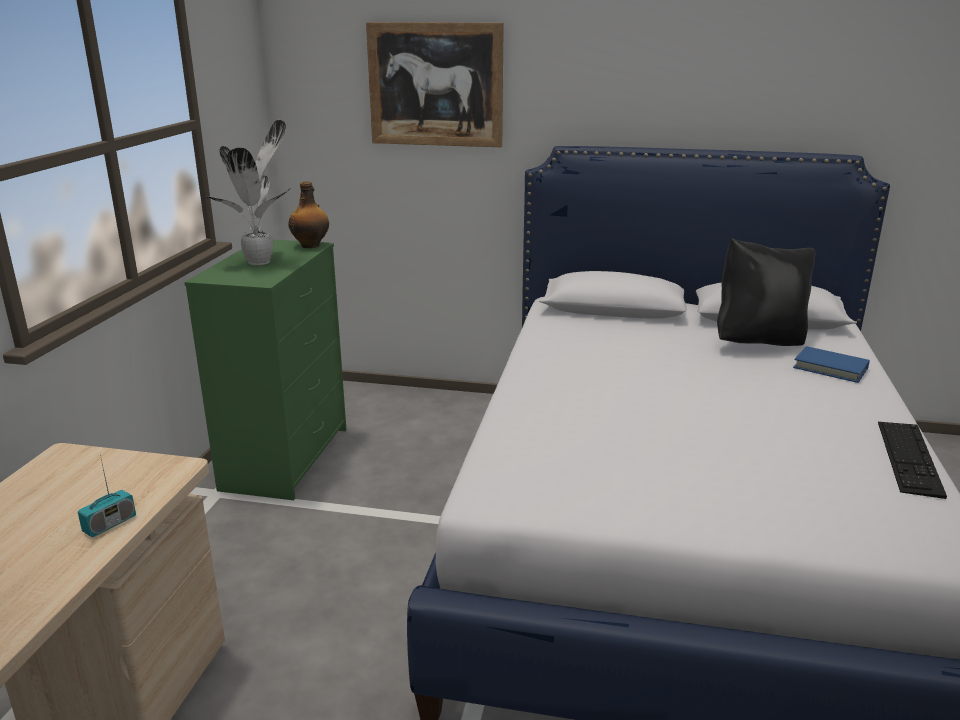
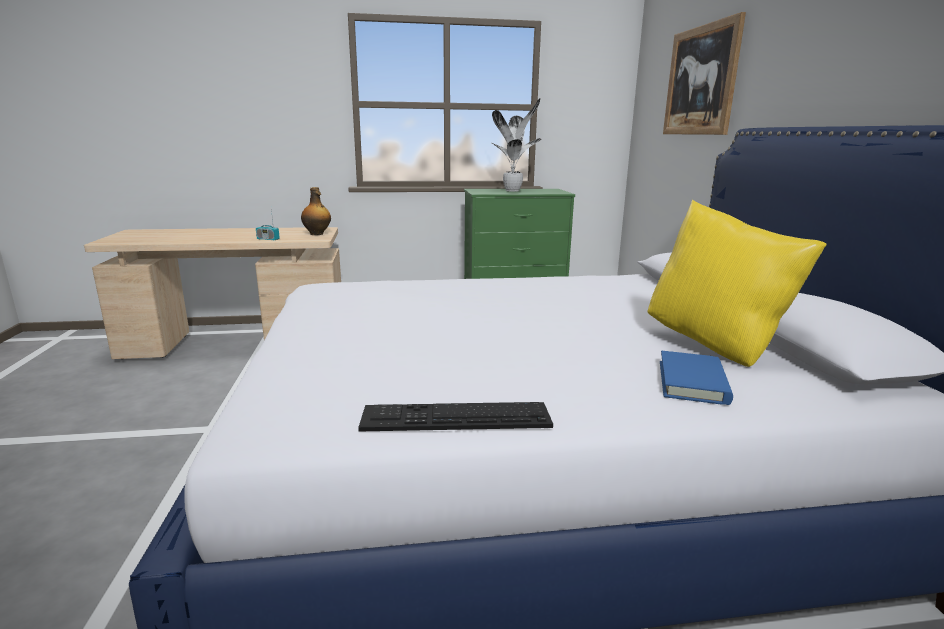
camera: 70 degrees right, 5 degrees down
bottle [289,181,329,248] -> bottle moved to [301,187,331,235]
black pillow [717,238,815,346] -> yellow pillow [648,200,827,367]

